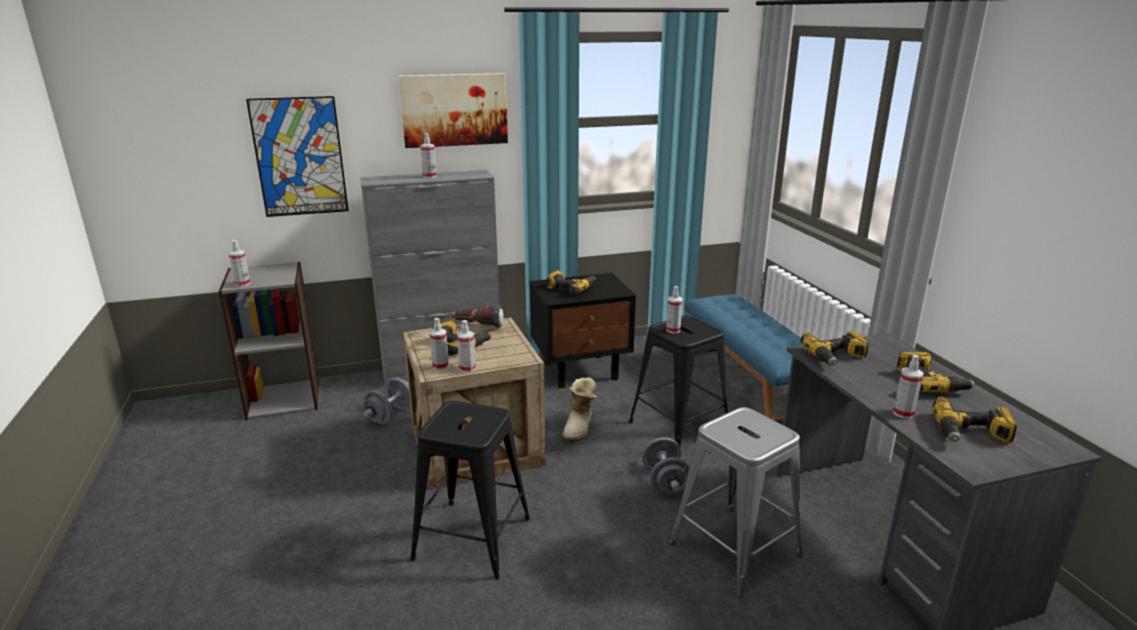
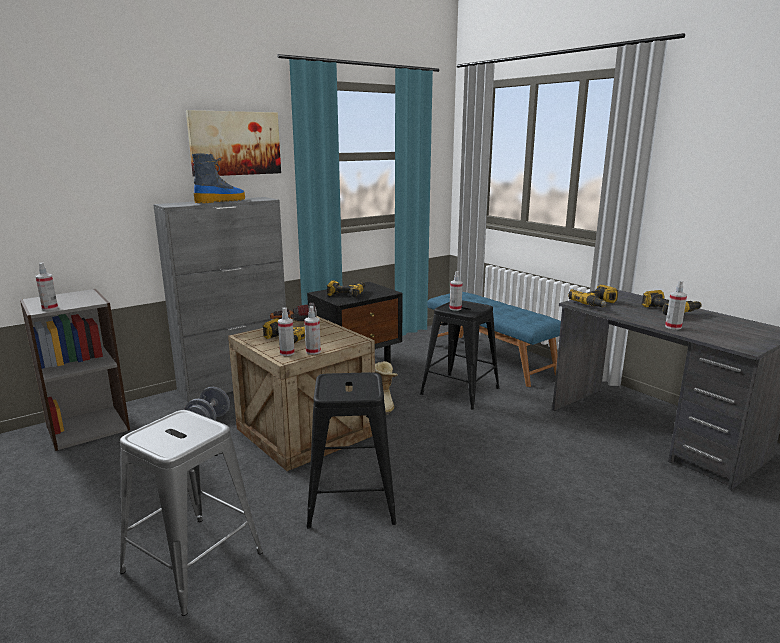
camera: 20 degrees left, 5 degrees down
picture [246,96,349,217] -> none
spray bottle [421,133,437,178] -> boot [192,153,245,203]
grey dumbbell [642,437,689,494] -> none
grey stool [670,407,802,598] -> grey stool moved to [120,410,263,616]
power drill [932,397,1017,443] -> none

